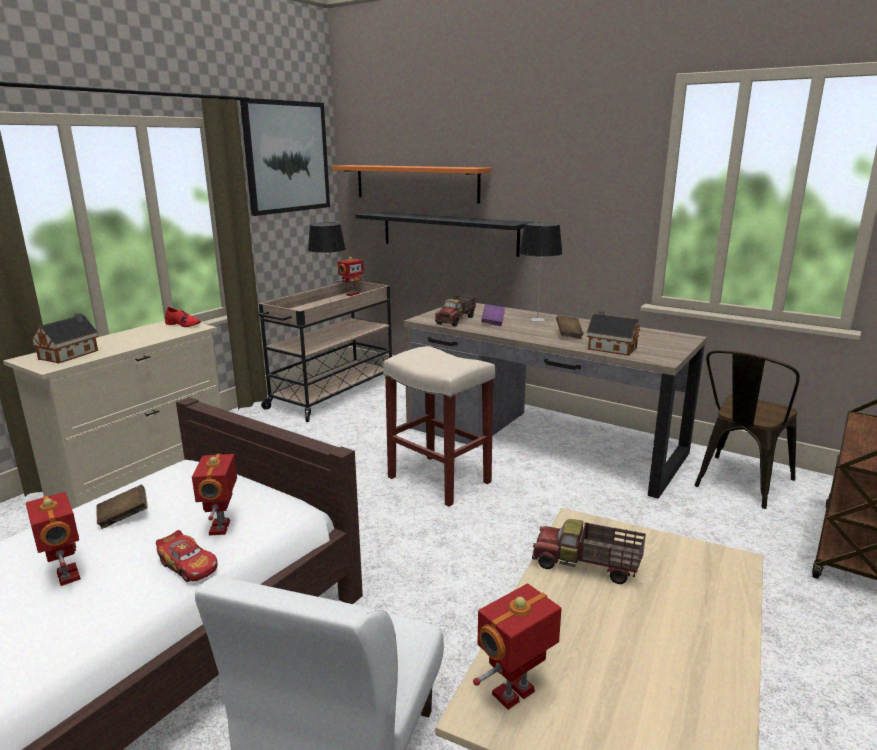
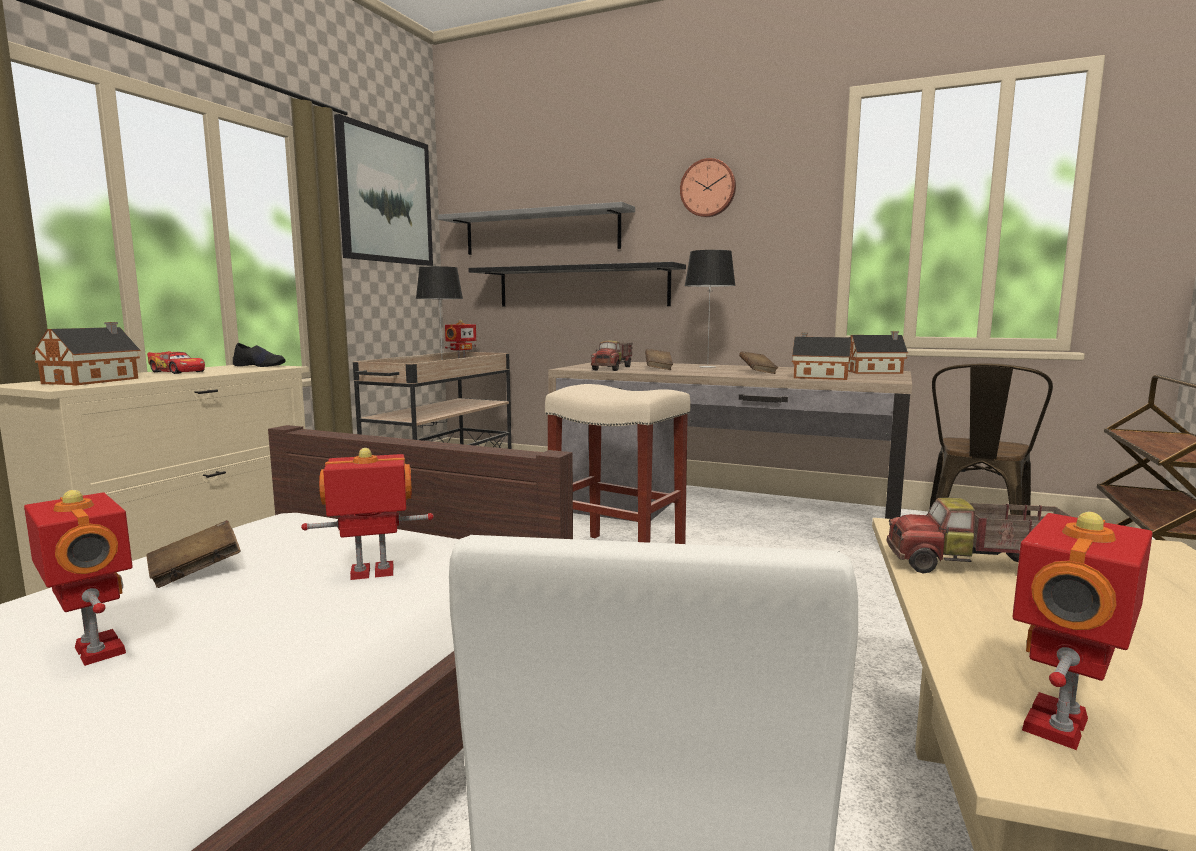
camera: 10 degrees left, 10 degrees down
toy car [156,530,217,582] -> toy car moved to [147,351,205,374]
red shoe [165,307,201,327] -> black shoe [233,343,286,367]
toy robot [192,454,237,536] -> toy robot turned 90 degrees clockwise [301,448,434,580]
orange shelf [332,165,492,204] -> grey shelf [438,202,635,255]
purple book [481,304,505,326] -> brown book [645,349,673,370]
none -> wall clock [680,158,736,217]
none -> toy house [848,331,908,374]

